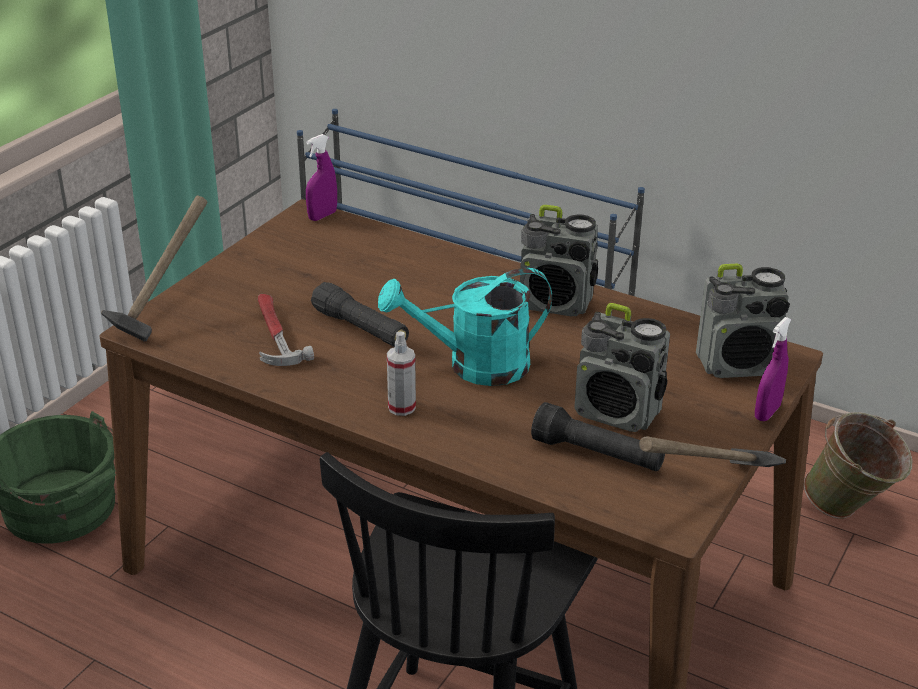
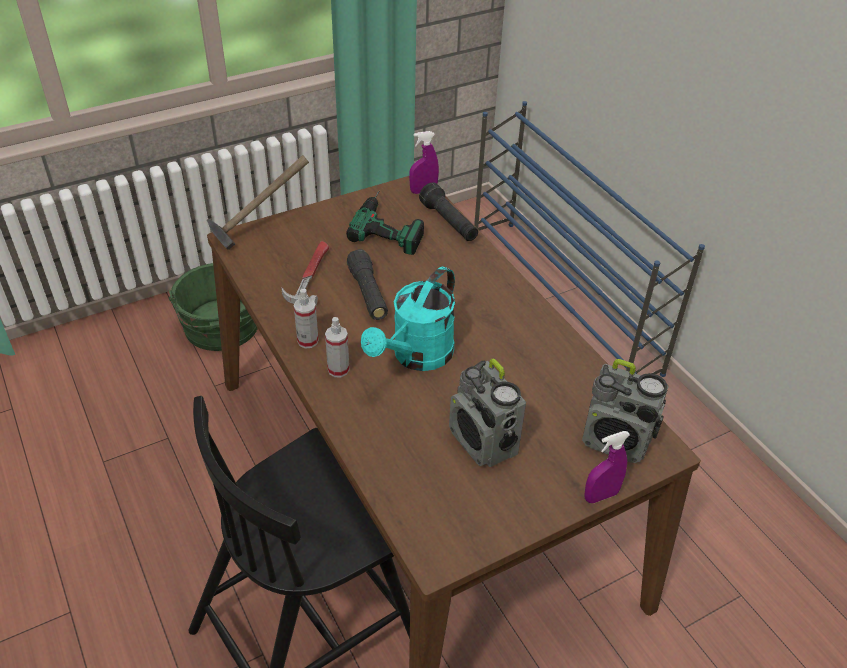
camera: 30 degrees right, 10 degrees up
turquoise watering can [378,268,552,386] -> turquoise watering can turned 75 degrees counterclockwise [361,267,455,371]
radio [520,205,598,316] -> none
black flashlight [531,402,665,471] -> black flashlight moved to [419,183,478,241]
hammer [639,436,786,467] -> none
green bucket [804,412,912,519] -> none
none -> spray bottle [294,289,319,349]
none -> power drill [346,190,424,255]

